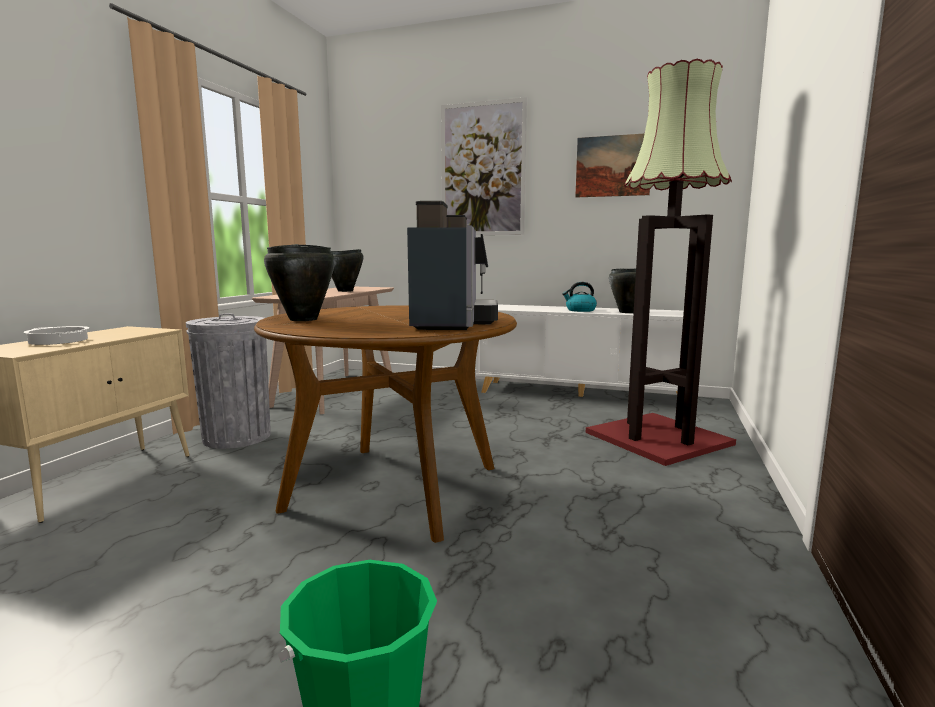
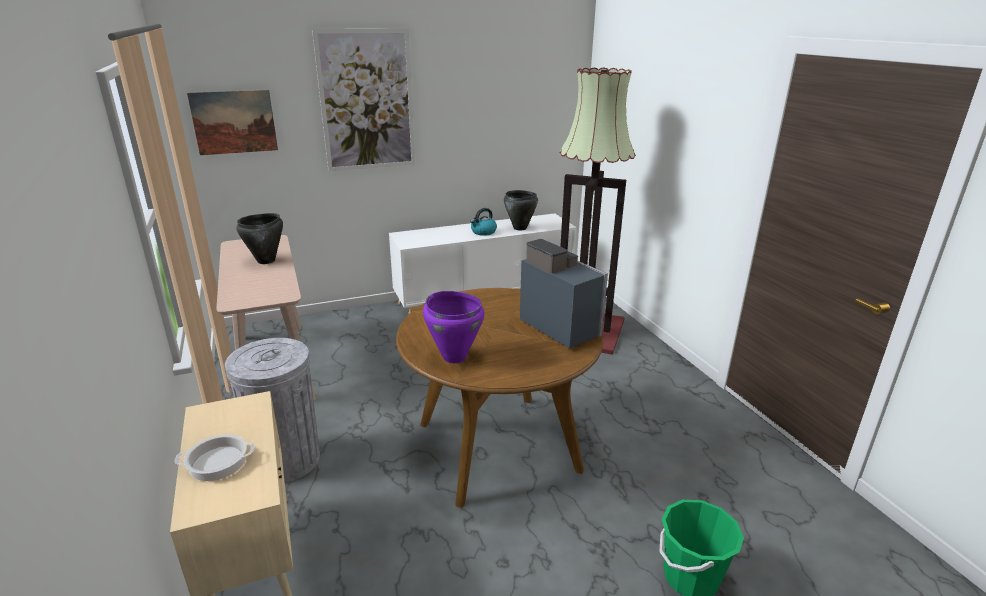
camera: 40 degrees left, 15 degrees up
black cooking pot [264,244,335,321] -> purple cooking pot [423,291,484,363]
picture [575,133,650,197] -> picture moved to [187,90,278,155]

